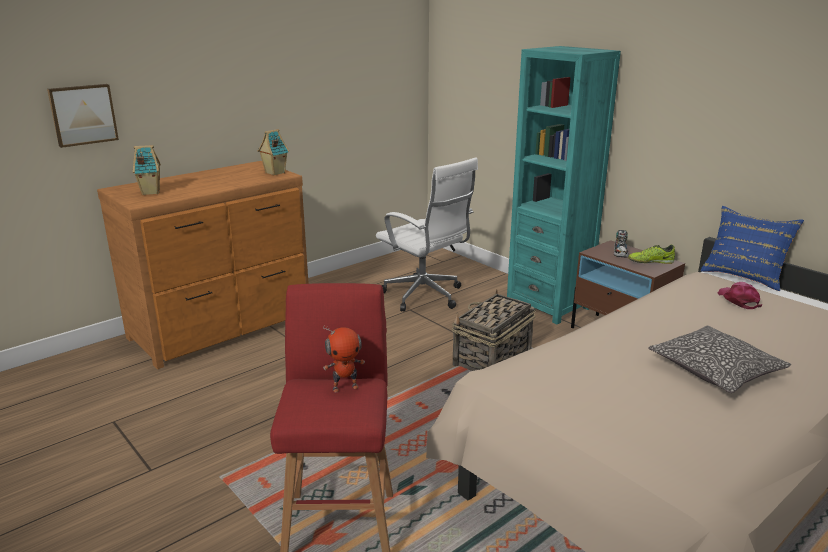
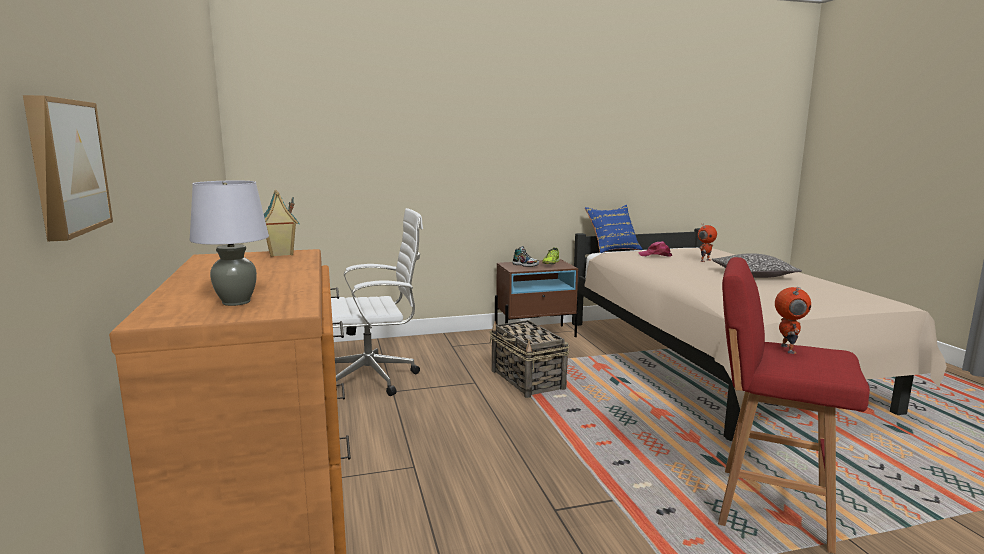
camera: 65 degrees left, 10 degrees down
toy house [133,145,161,195] -> grey table lamp [189,180,269,306]
turquoise bookcase [507,46,621,324] -> none
none -> toy robot [698,224,717,262]

